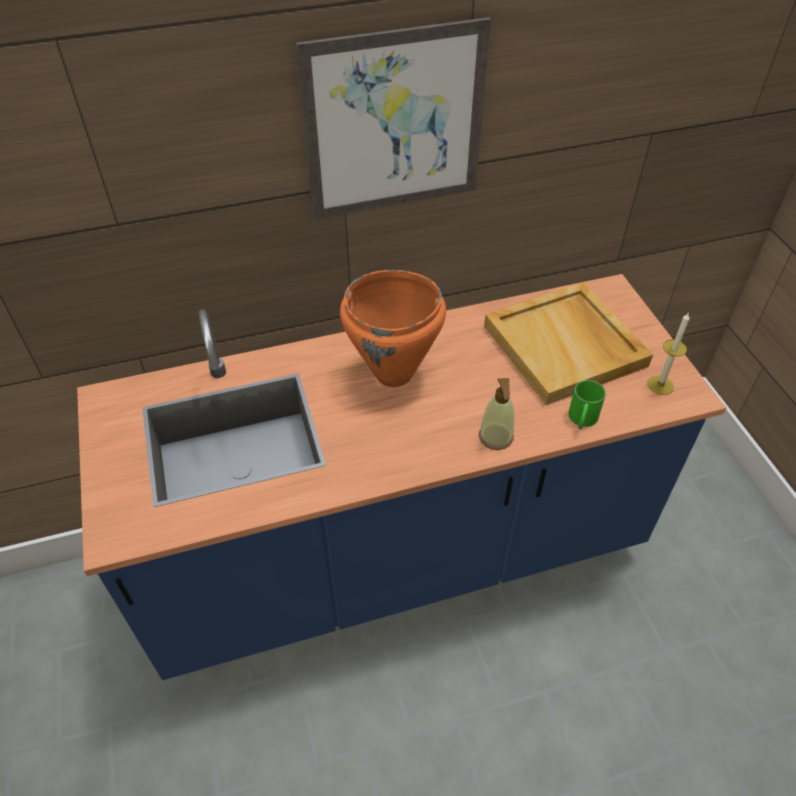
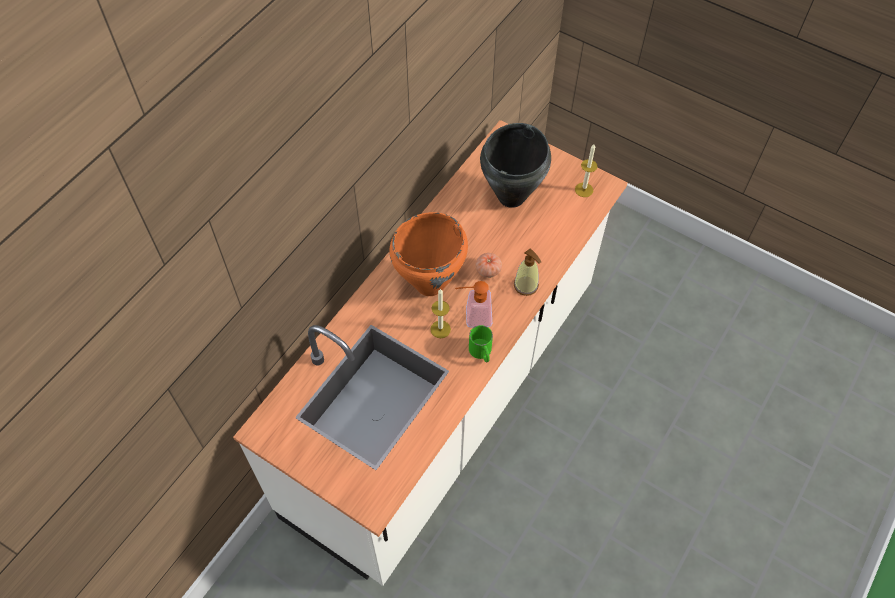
camera: 40 degrees left, 10 degrees up
blue counter [77,274,726,680] -> white counter [233,120,628,586]
picture [296,17,491,219] -> none
beige tray [484,282,653,405] -> black cooking pot [480,123,551,208]
green mug [568,380,606,429] -> green mug moved to [469,325,493,363]
none -> candle [430,289,451,338]
none -> soap dispenser [455,281,493,327]
none -> tomato [476,253,502,278]

